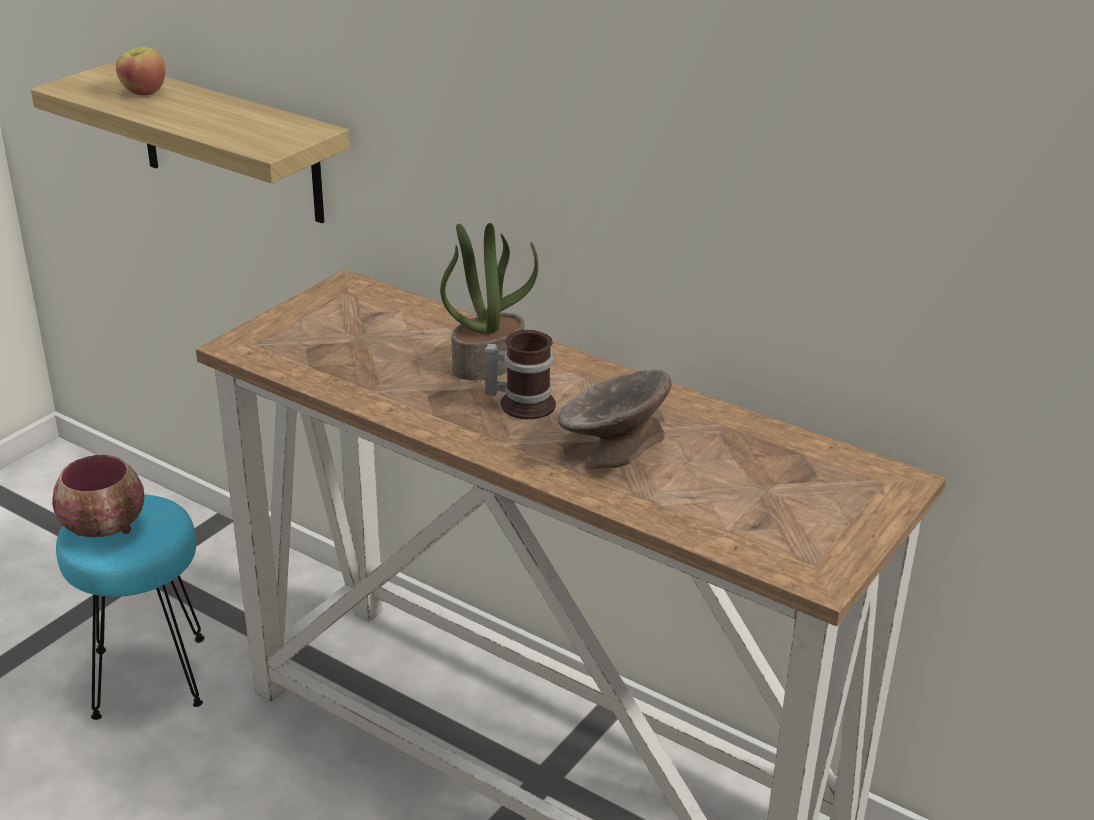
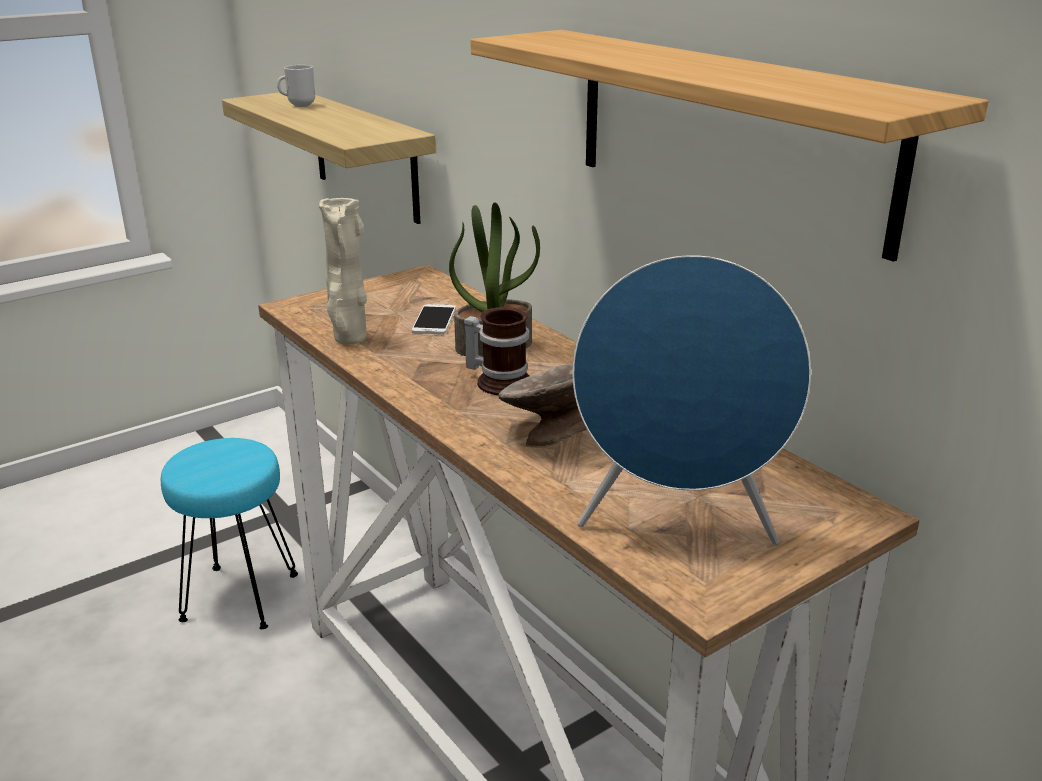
camera: 20 degrees right, 5 degrees down
bowl [52,455,145,537] -> none
apple [116,47,166,96] -> mug [277,65,315,107]
none -> beige vase [319,198,367,344]
none -> phone [412,304,456,334]
none -> shelf [470,30,988,262]
none -> blue speaker [573,255,811,546]

